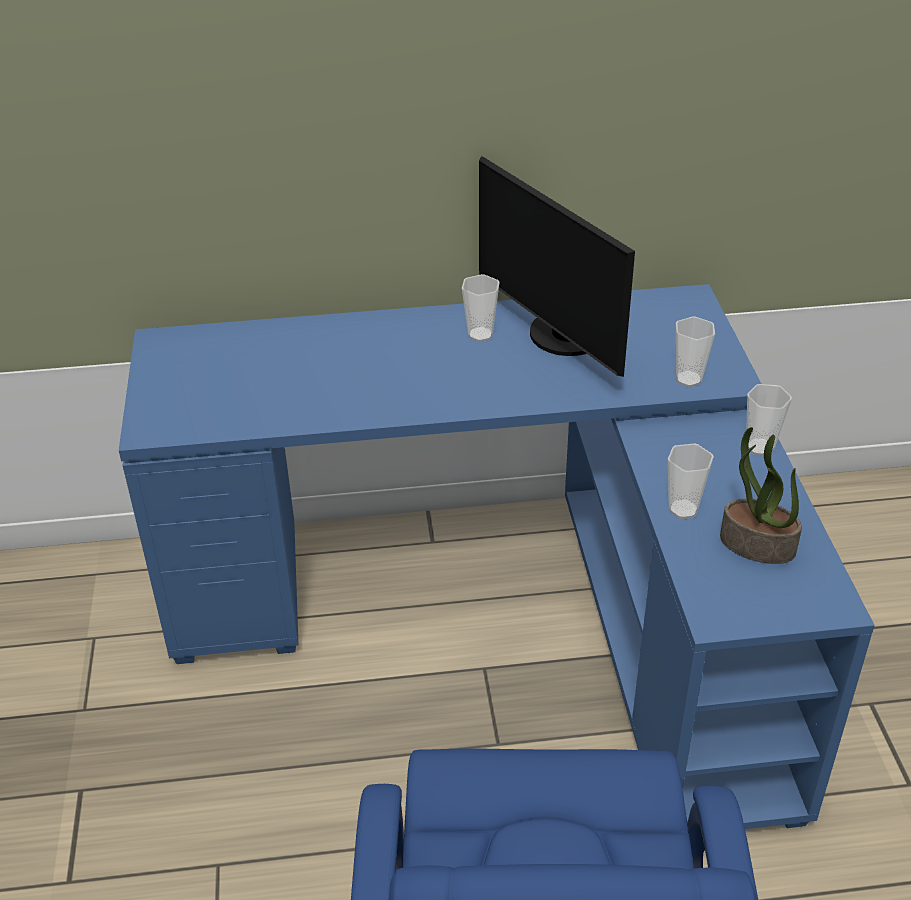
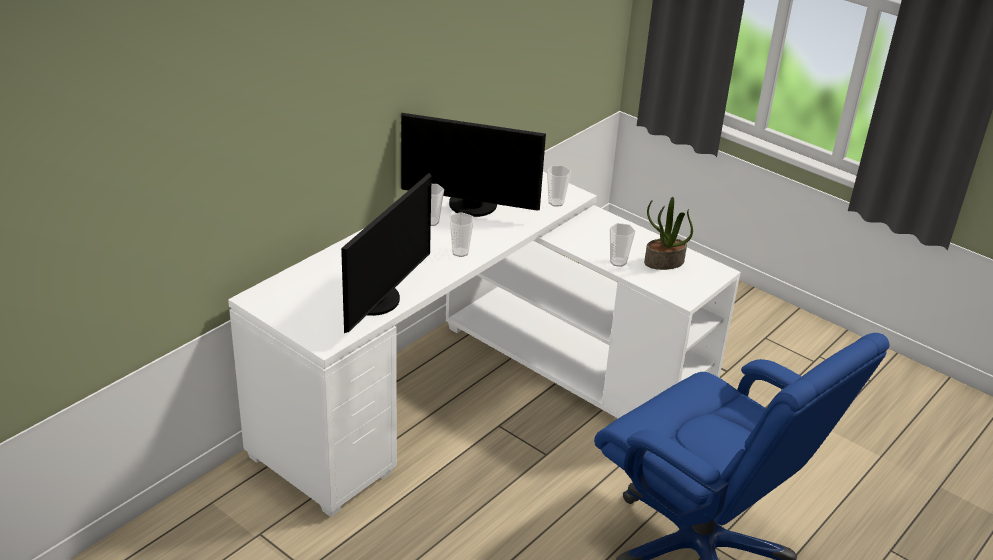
camera: 45 degrees left, 5 degrees down
blue desk [119,284,875,829] -> white desk [228,172,741,517]
cup [746,384,792,456] -> cup moved to [449,212,474,257]
none -> monitor [341,173,432,333]

